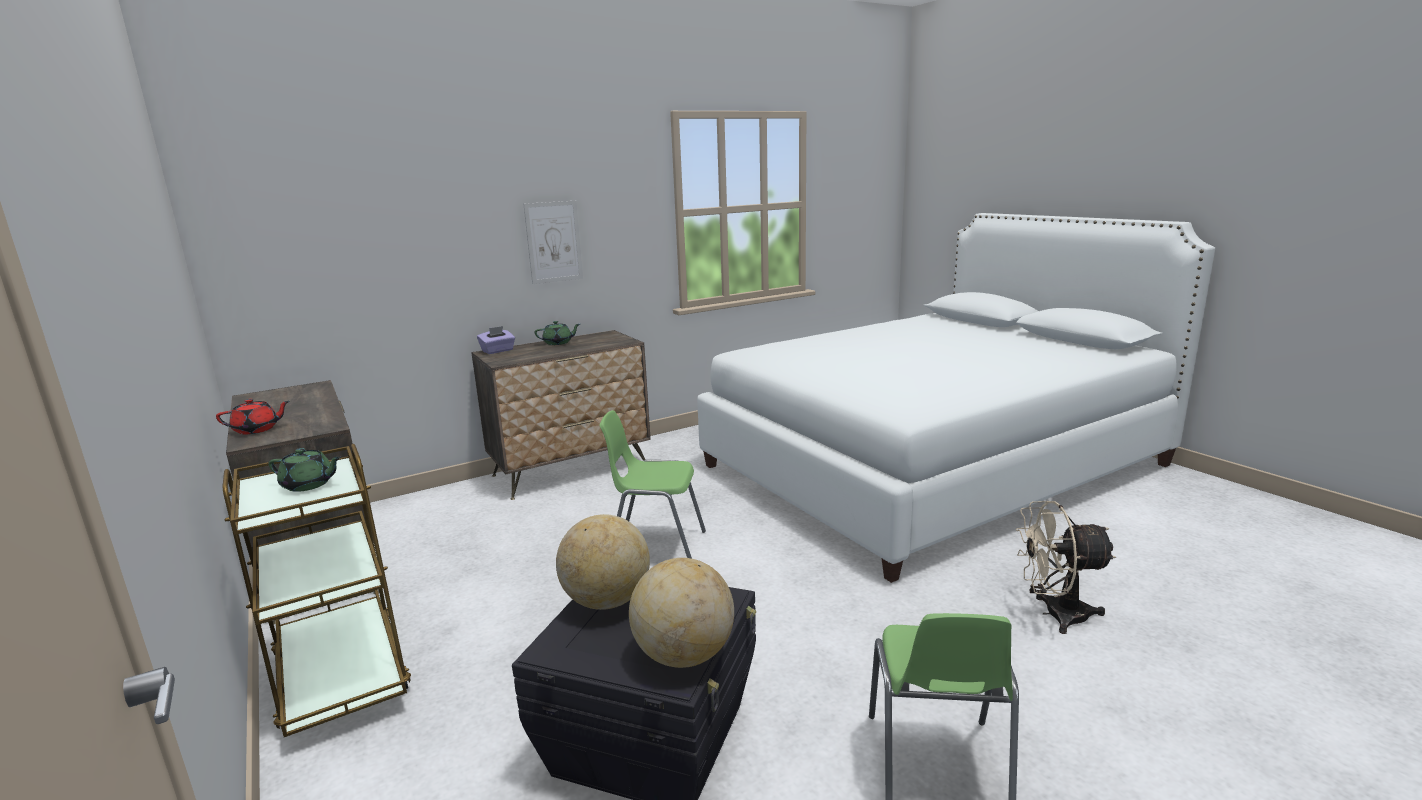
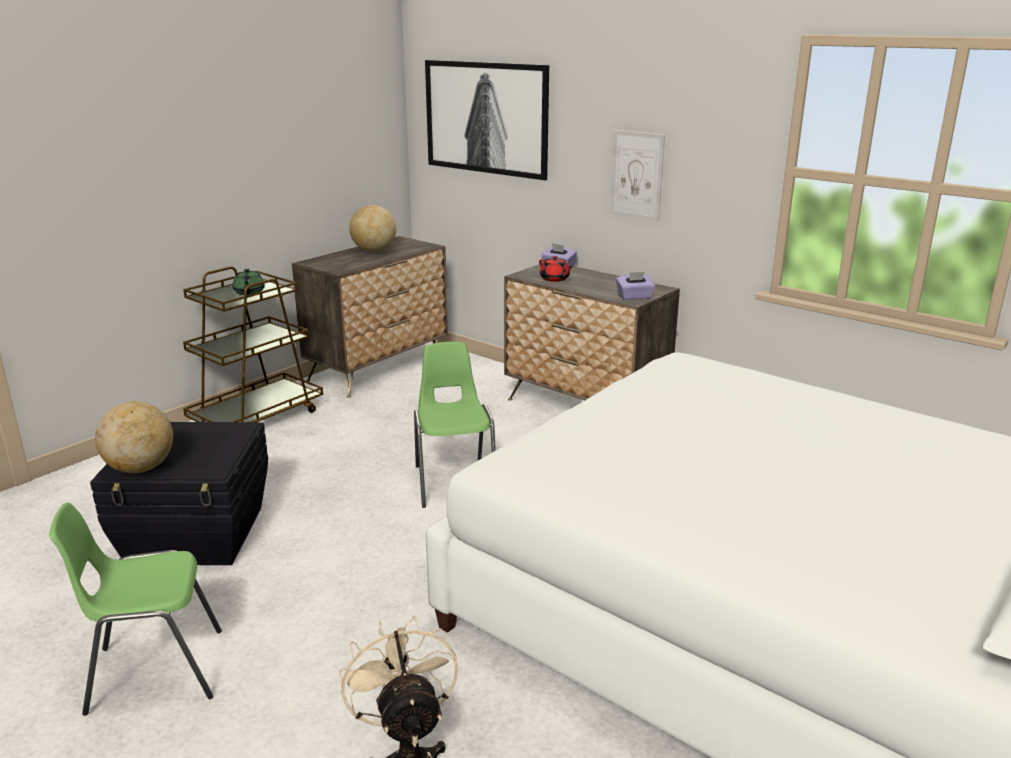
camera: 70 degrees right, 5 degrees up
red teapot [216,399,290,434] -> red teapot moved to [539,256,573,282]
green teapot [535,321,580,345] -> none
globe [556,514,650,610] -> globe moved to [349,205,396,252]
none -> picture [425,60,549,180]
none -> purple tissue box [616,272,655,300]

